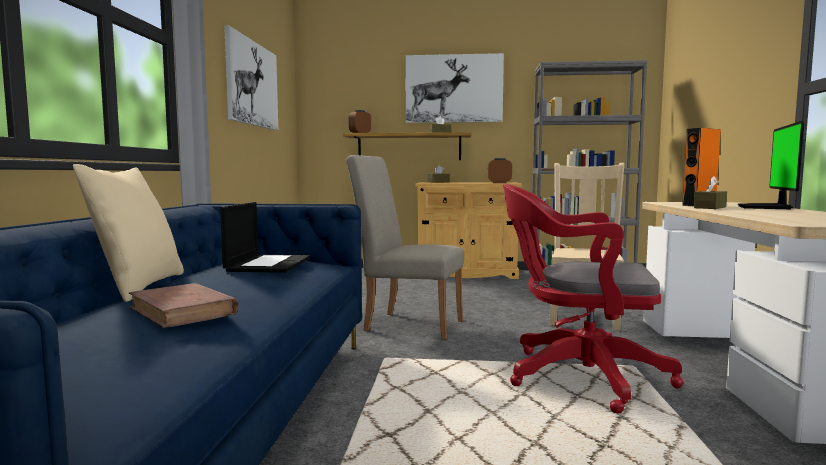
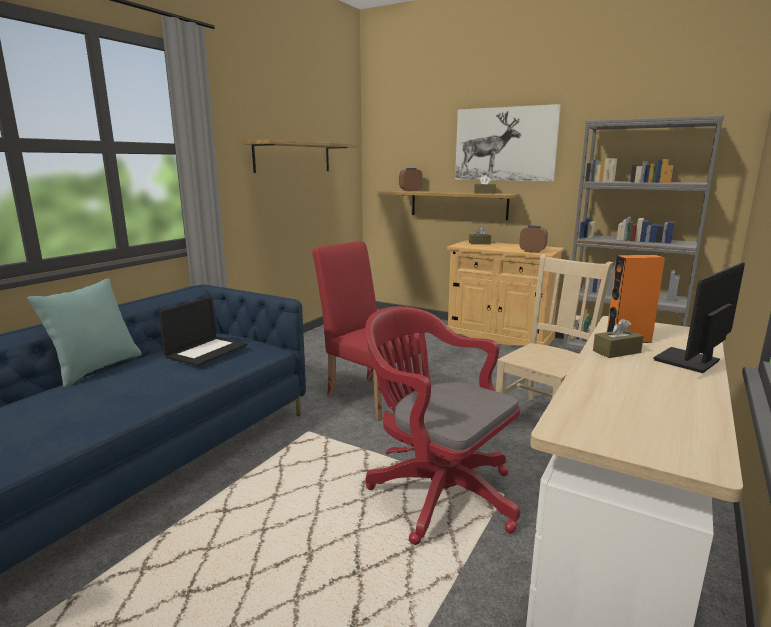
camera: 25 degrees right, 10 degrees up
beige pillow [73,164,184,302] -> turquoise pillow [27,278,142,387]
brown book [129,283,239,328] -> none
picture [224,25,278,130] -> shelf [243,140,358,173]
beige chair [346,155,464,340] -> red chair [312,241,421,421]

